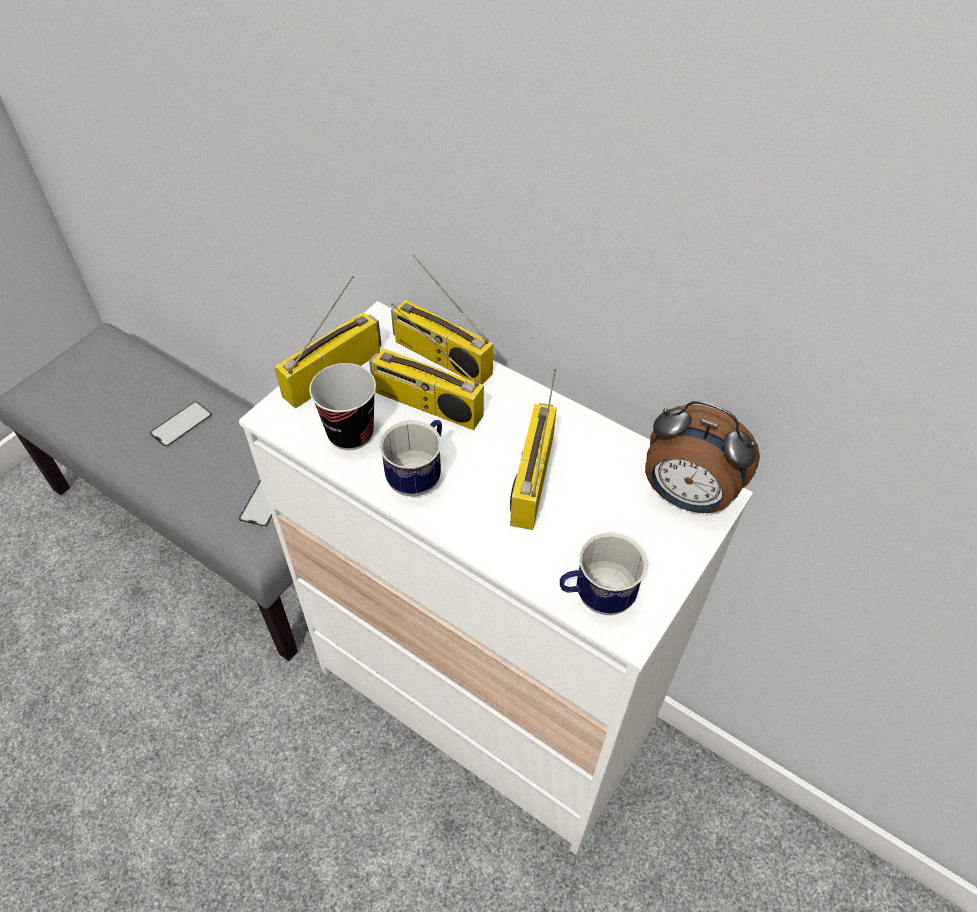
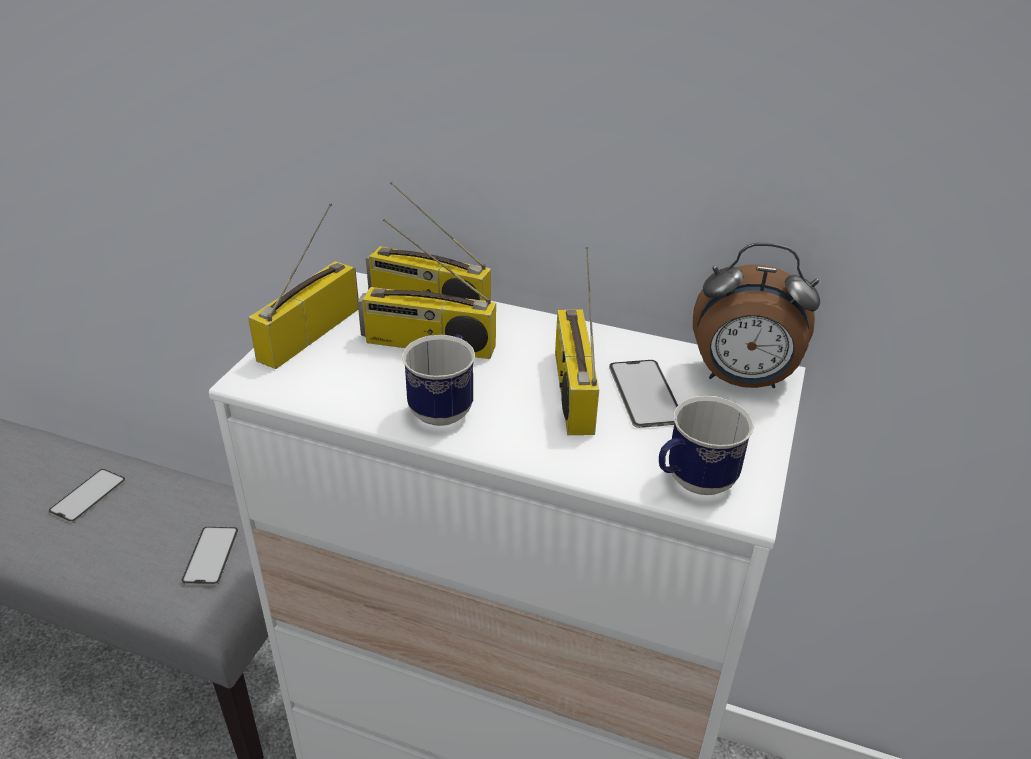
camera: 15 degrees left, 15 degrees down
cup [309,363,376,450] -> none
none -> phone [609,360,678,428]

